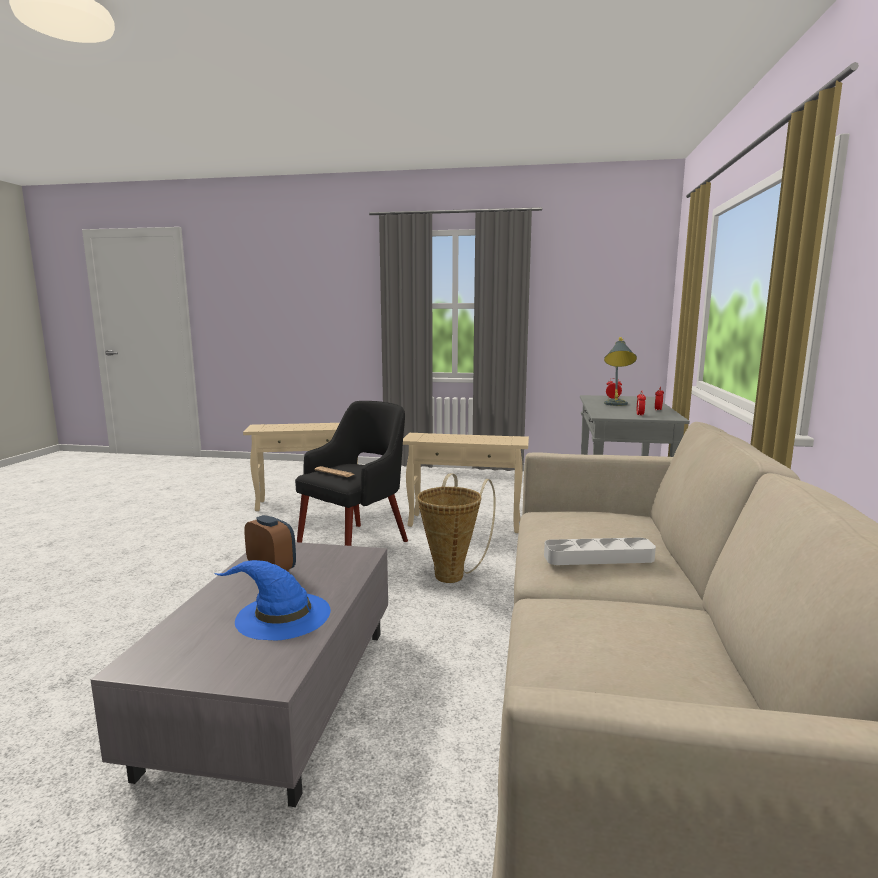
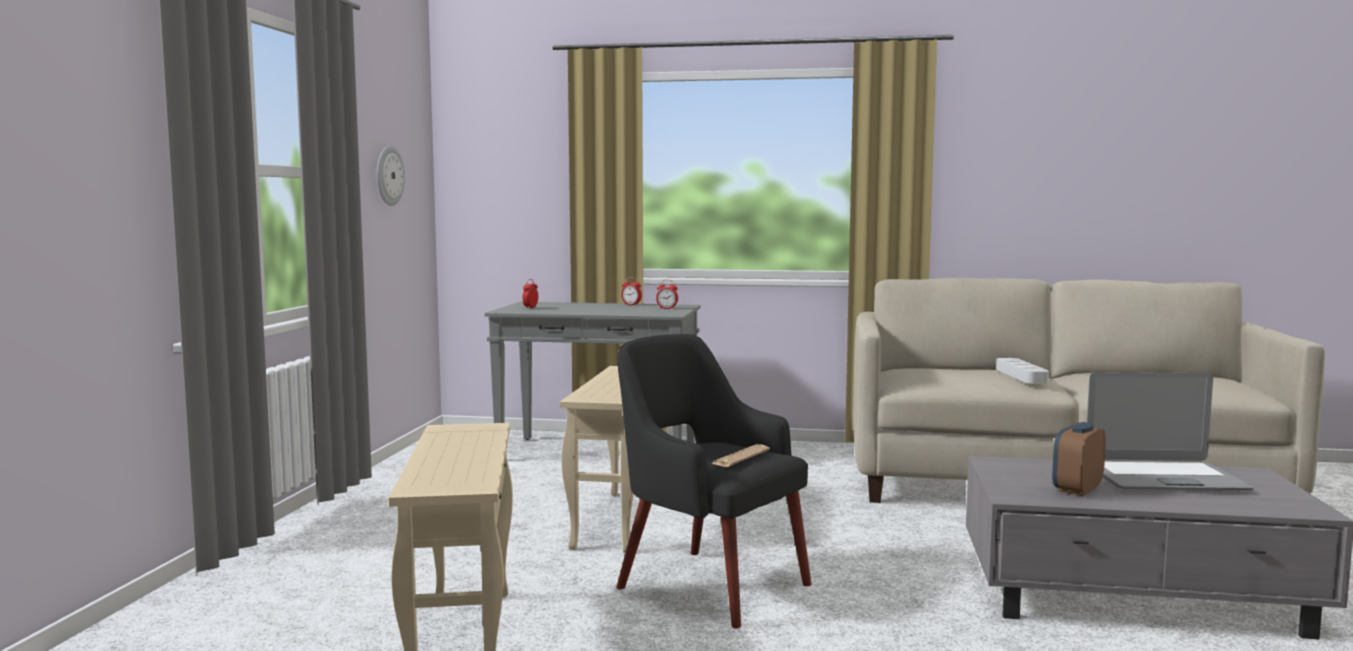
camera: 90 degrees left, 5 degrees down
blue hat [214,560,331,641] -> laptop [1087,372,1254,491]
basket [418,473,496,583] -> none
grey table lamp [604,337,637,406] -> none
none -> wall clock [377,146,405,206]

